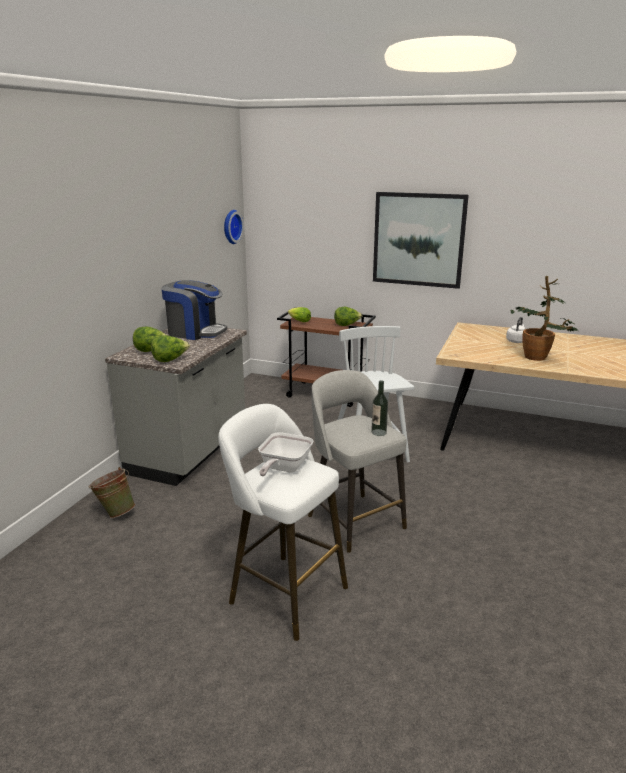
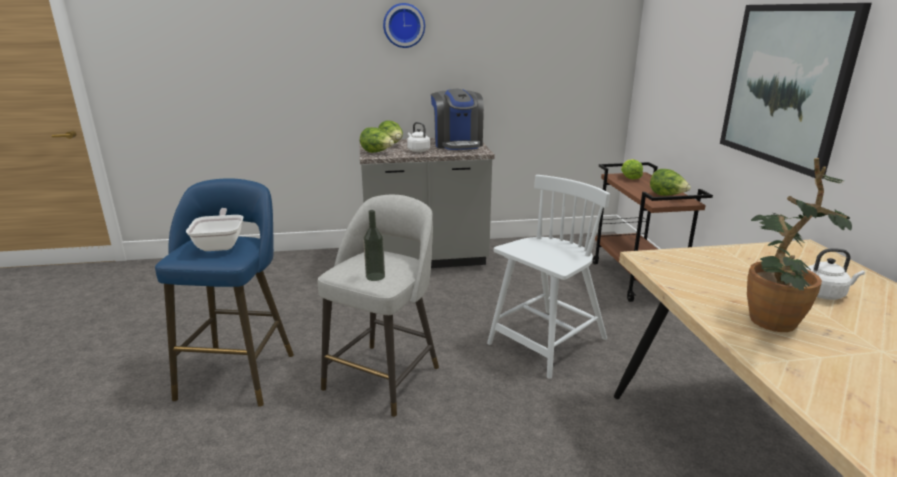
camera: 60 degrees right, 0 degrees up
green bucket [89,467,135,518] -> none
white stool [218,404,348,641] -> blue stool [155,178,294,407]
wall clock [224,210,244,244] -> wall clock moved to [383,3,425,48]
frying pan [258,432,313,476] -> frying pan turned 90 degrees clockwise [186,208,243,251]
none -> white kettle [407,122,430,152]

